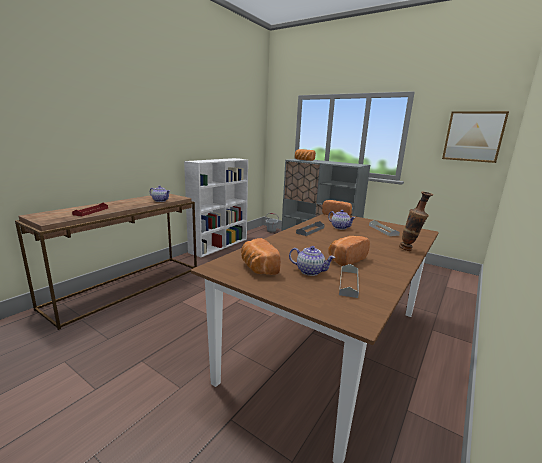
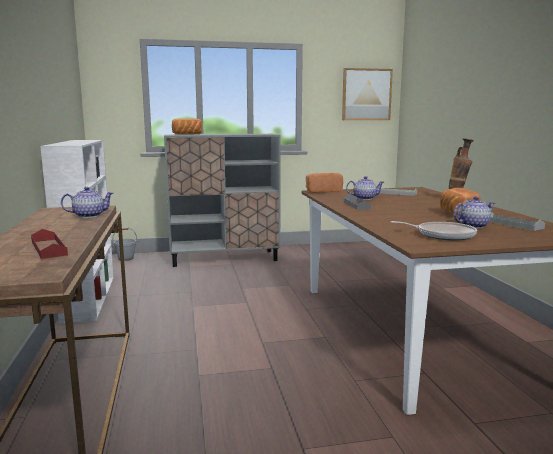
camera: 45 degrees left, 5 degrees down
bread [241,238,281,275] -> frying pan [391,221,477,241]

